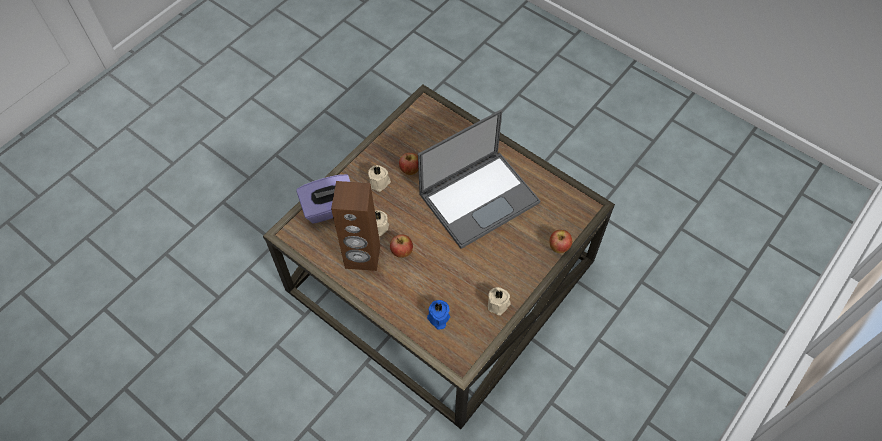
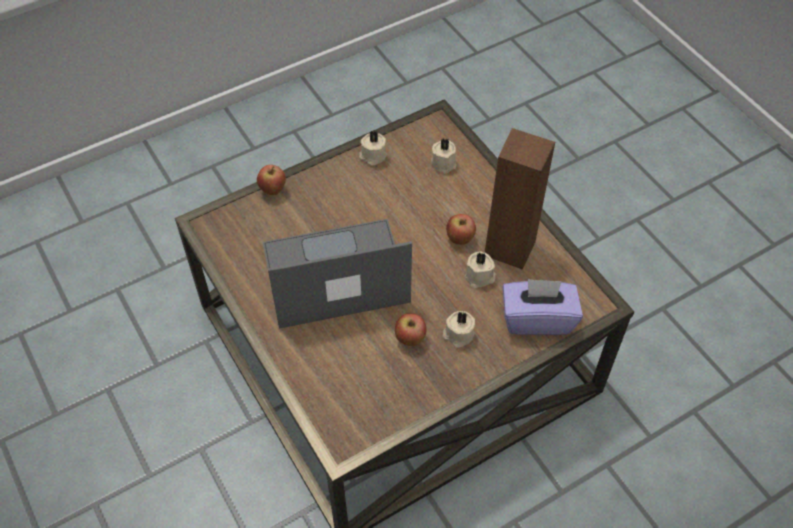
camera: 160 degrees left, 5 degrees down
blue candle [427,300,450,329] -> beige candle [431,138,457,173]

